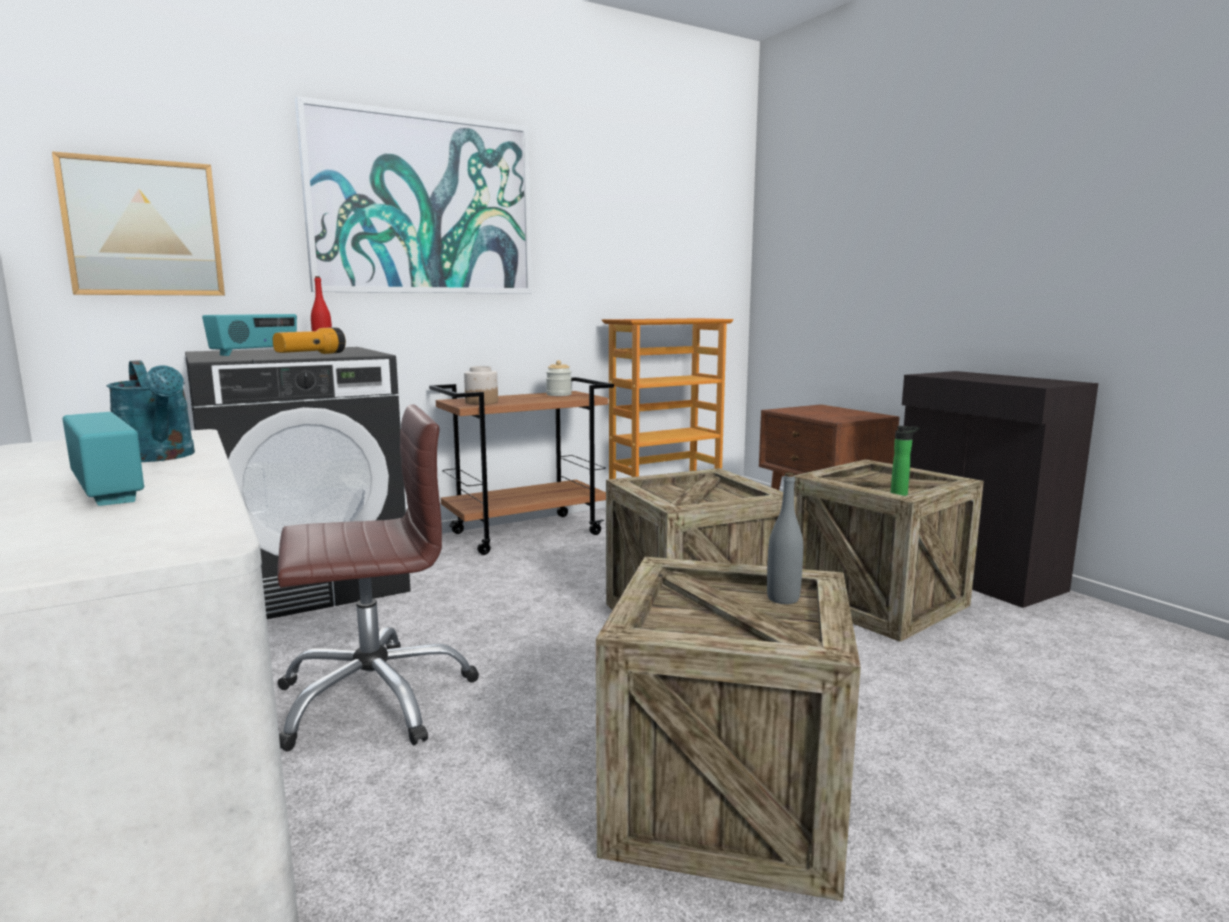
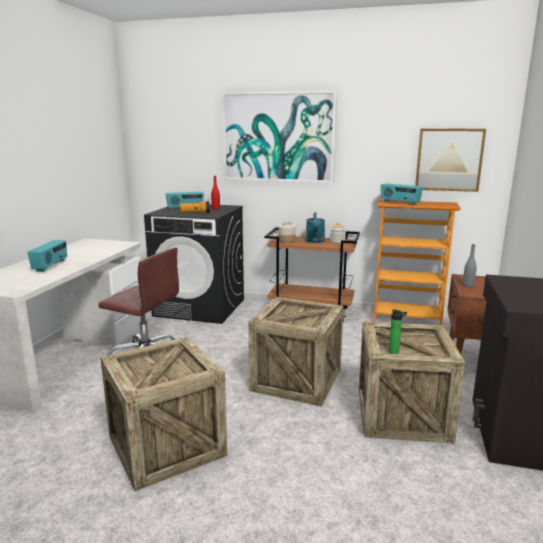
camera: 45 degrees right, 5 degrees up
picture [52,151,225,296] -> picture moved to [415,129,486,192]
turquoise watering can [106,360,195,462] -> turquoise watering can moved to [306,213,325,243]
grey bottle [767,473,803,604] -> grey bottle moved to [463,244,477,287]
none -> radio [381,183,423,205]

